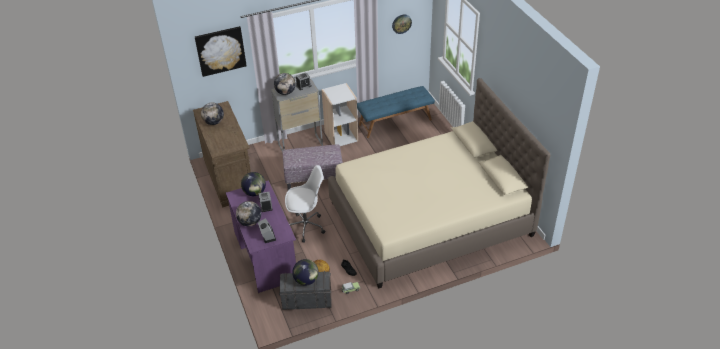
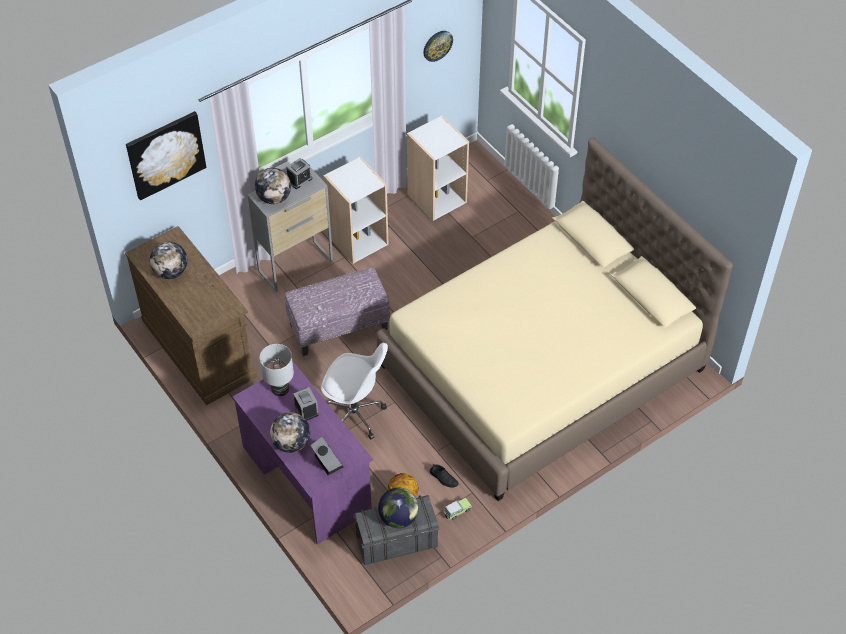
camera: 15 degrees left, 10 degrees up
globe [241,172,266,196] -> grey table lamp [260,344,294,396]
white office chair [285,165,326,243] -> white office chair turned 45 degrees clockwise [321,343,388,439]
blue bench [357,86,435,138] -> bookcase [407,115,469,221]

